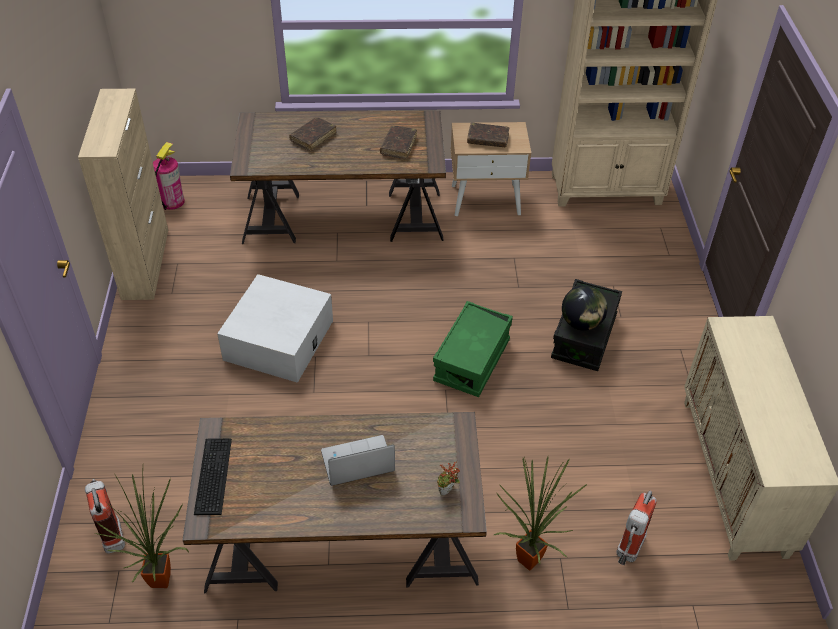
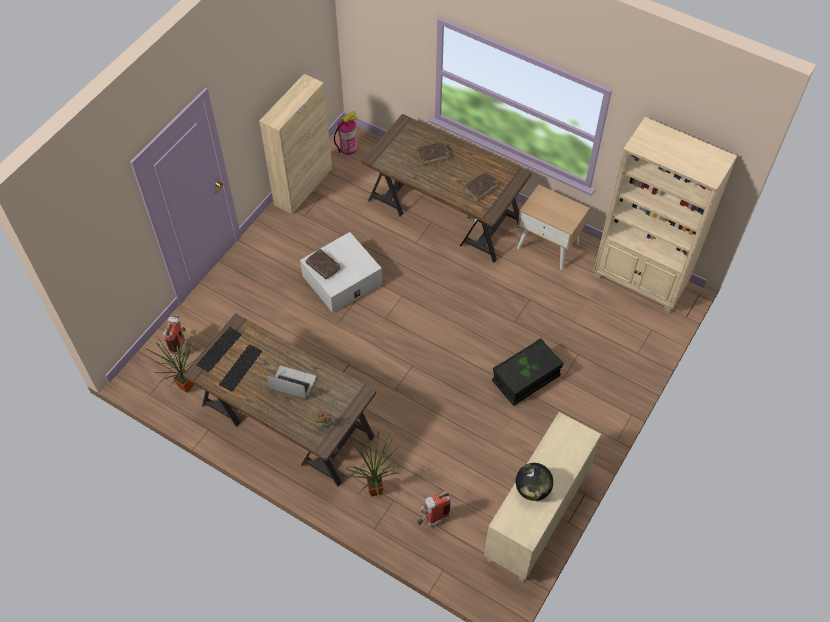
camera: 35 degrees right, 10 degrees up
green storage box [433,301,513,397] -> none
brown book [467,123,509,148] -> brown book moved to [306,249,341,279]
globe [562,285,608,331] -> globe moved to [516,463,553,501]
none -> keyboard [219,344,262,392]

